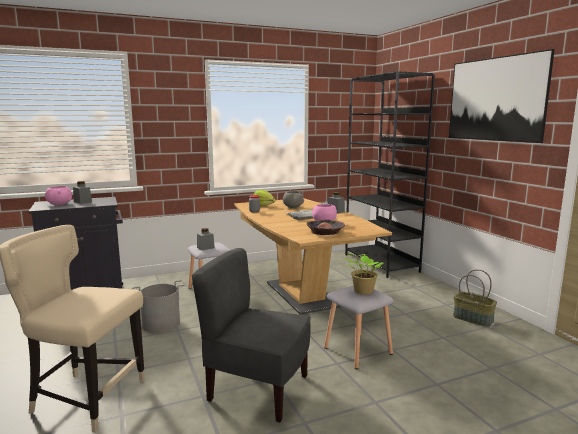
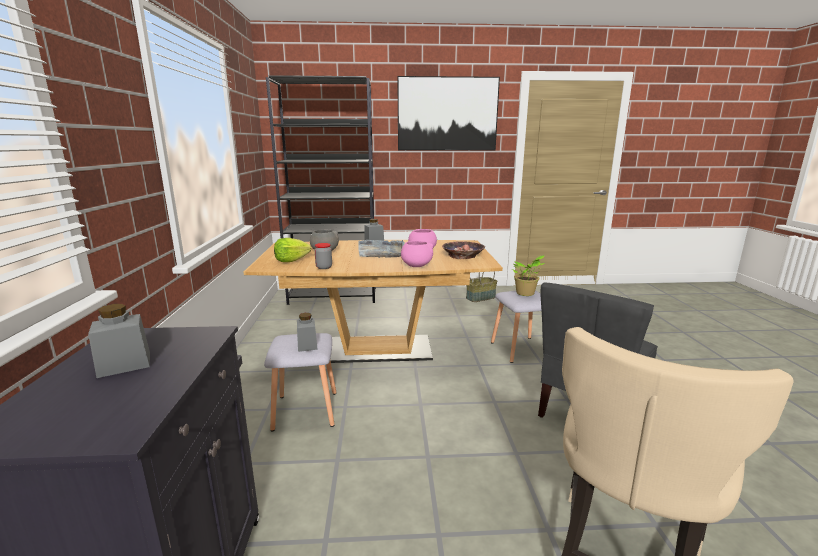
camera: 70 degrees left, 5 degrees up
pink bowl [45,186,72,205] -> pink bowl moved to [401,241,433,267]
grey bucket [131,280,185,333] -> none

